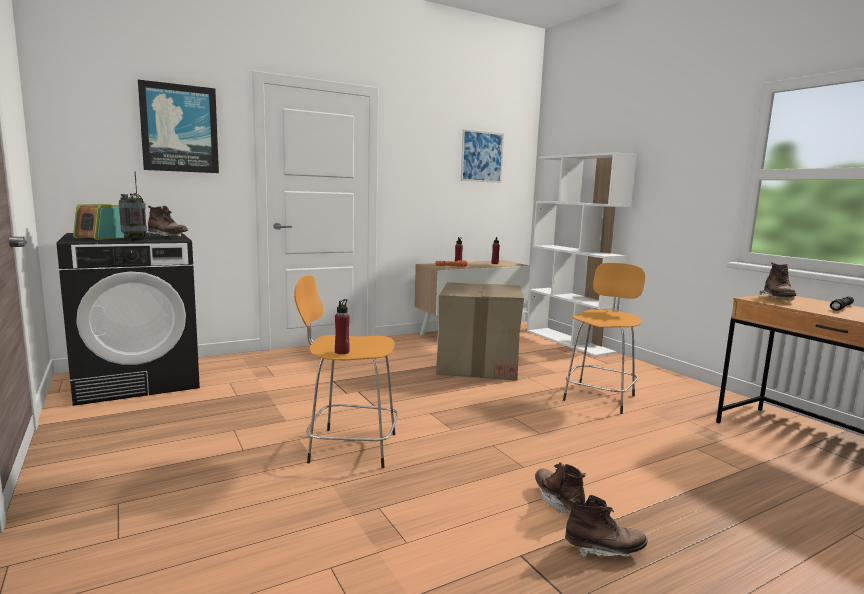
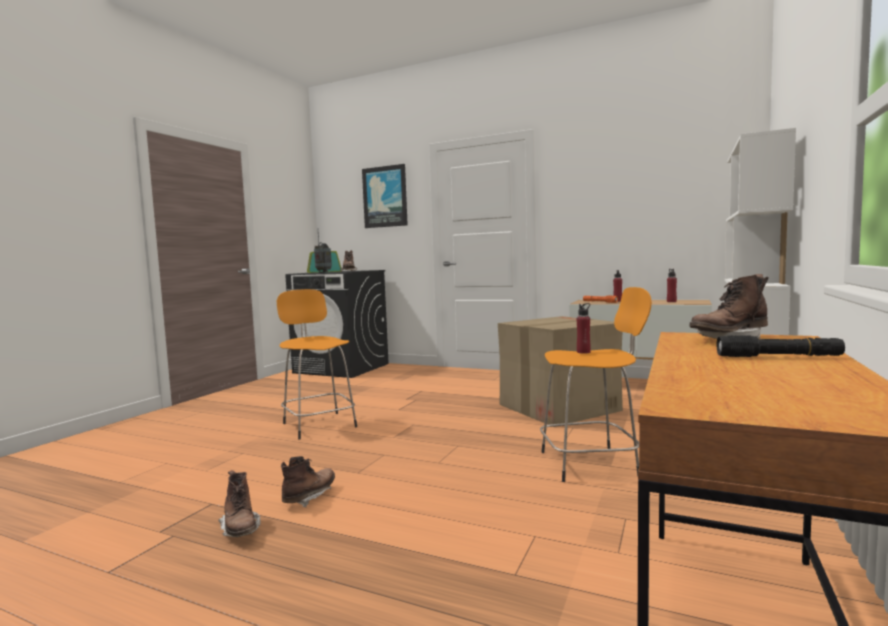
camera: 55 degrees right, 5 degrees down
red bottle [335,299,350,354] -> red bottle moved to [577,303,591,354]
picture [461,129,504,183] -> none

